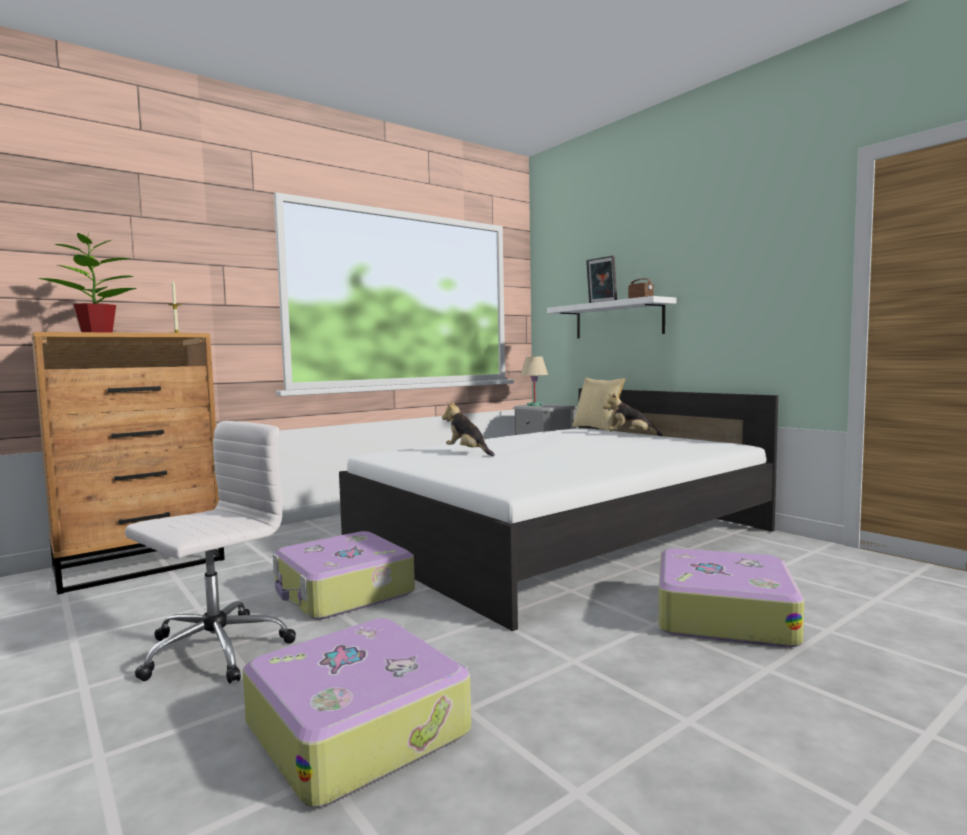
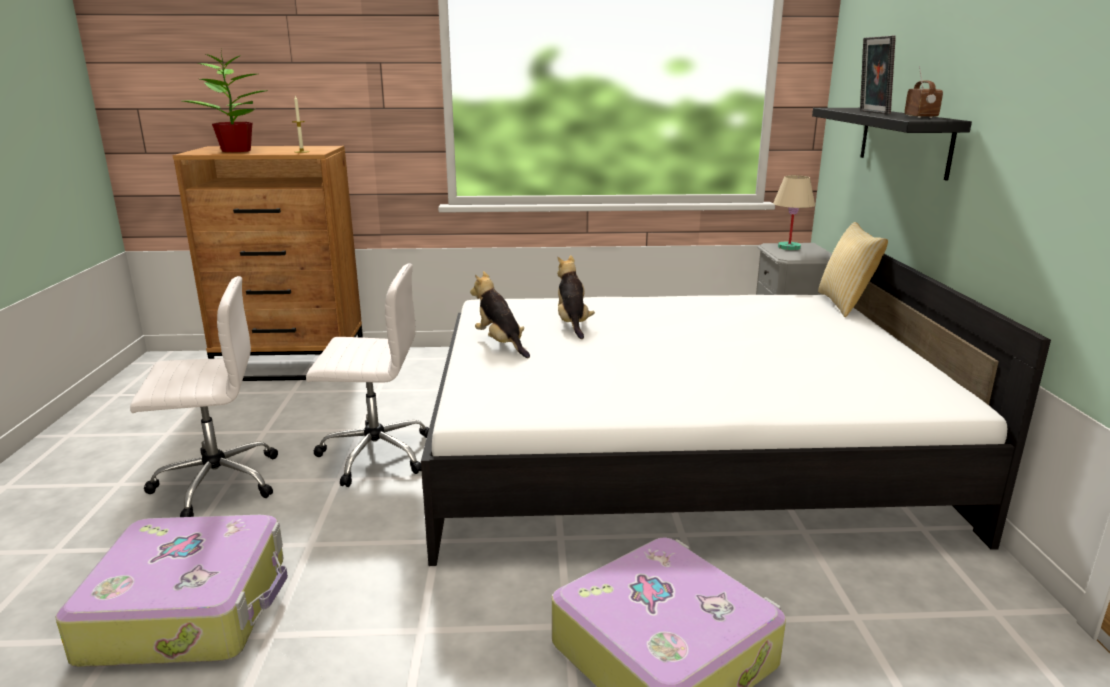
camera: 35 degrees right, 15 degrees up
suitcase [273,531,415,620] -> white office chair [306,263,429,487]
white shelf [547,296,676,338] -> black shelf [812,108,972,181]
plush toy [603,393,663,436] -> plush toy moved to [470,271,530,358]

